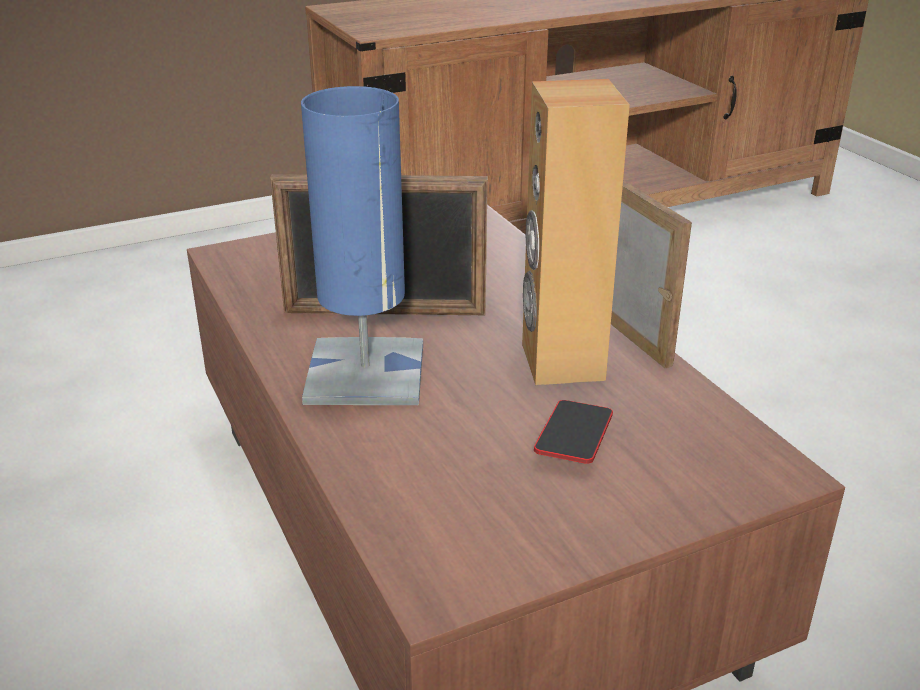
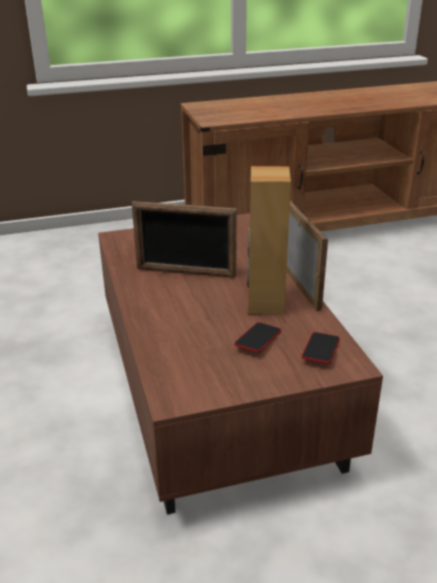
camera: 10 degrees right, 0 degrees up
blue table lamp [301,86,423,405] -> none
none -> phone [301,332,340,364]

